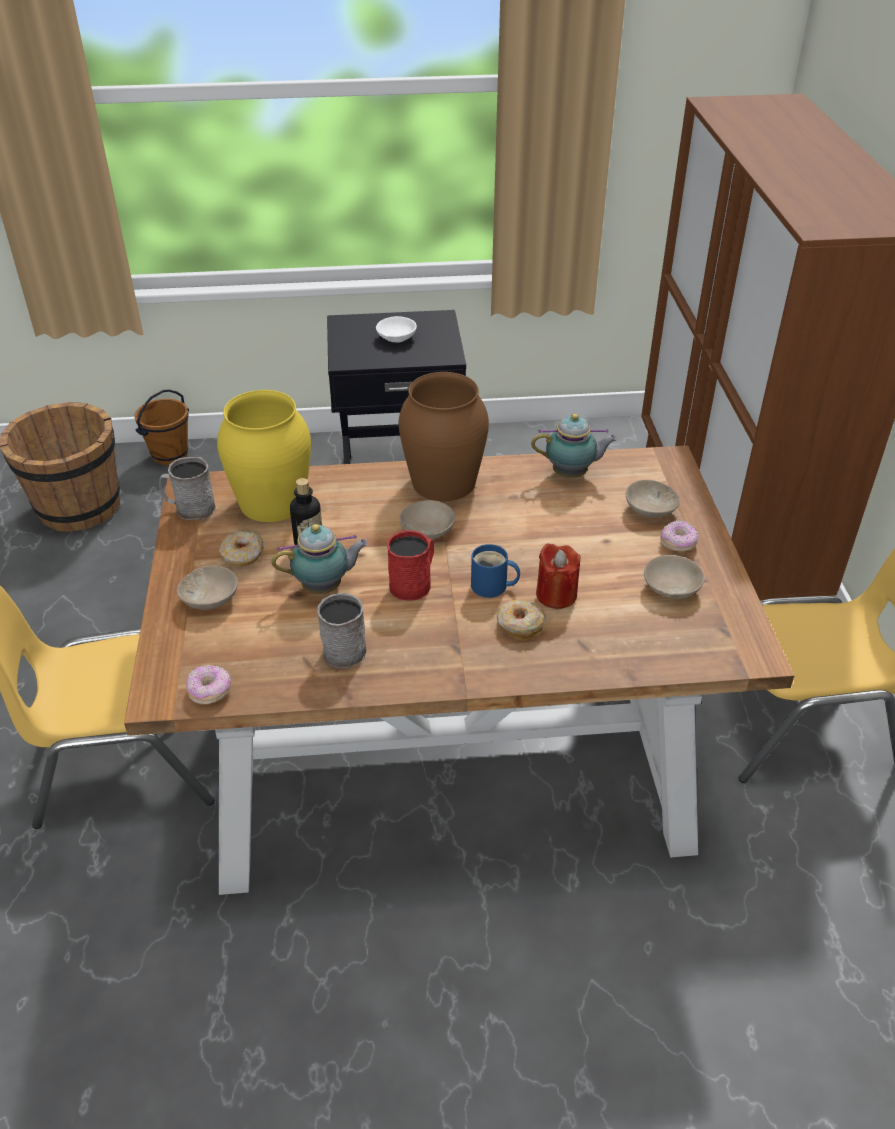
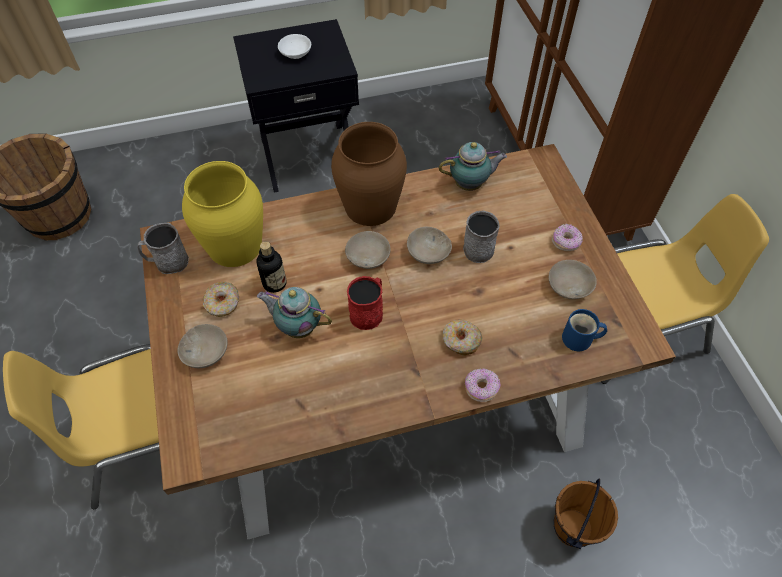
camera: 10 degrees left, 15 degrees up
brown bucket [135,389,189,465] -> brown bucket moved to [554,479,618,549]
donut [186,665,231,705] -> donut moved to [465,368,501,402]
teapot [272,524,368,594] -> teapot turned 135 degrees counterclockwise [257,287,332,338]
grey mug [317,593,367,668] -> grey mug moved to [463,211,500,263]
blue mug [471,544,520,598] -> blue mug moved to [562,309,607,351]
red candle [536,544,580,609] -> none
beige bowl [626,480,680,518] -> beige bowl moved to [407,227,452,264]

